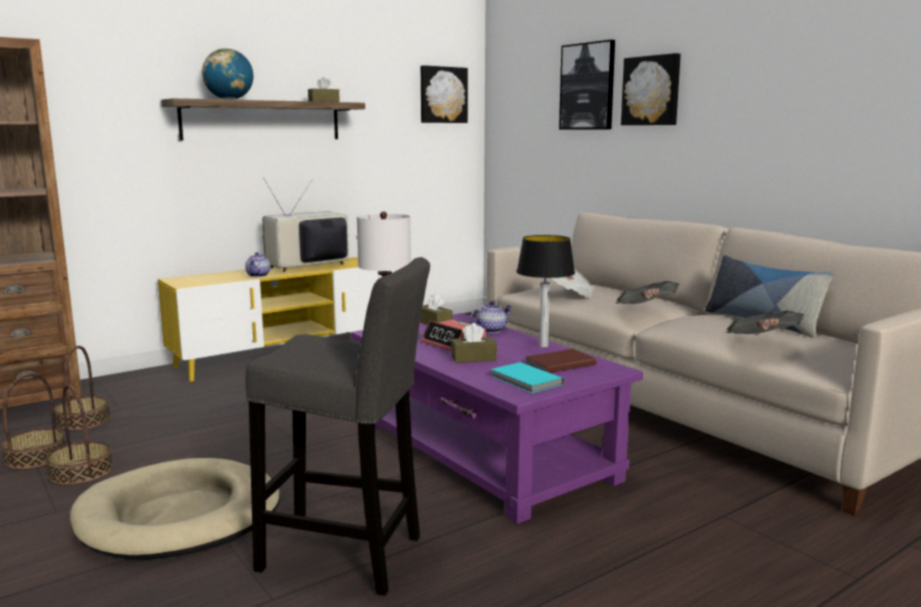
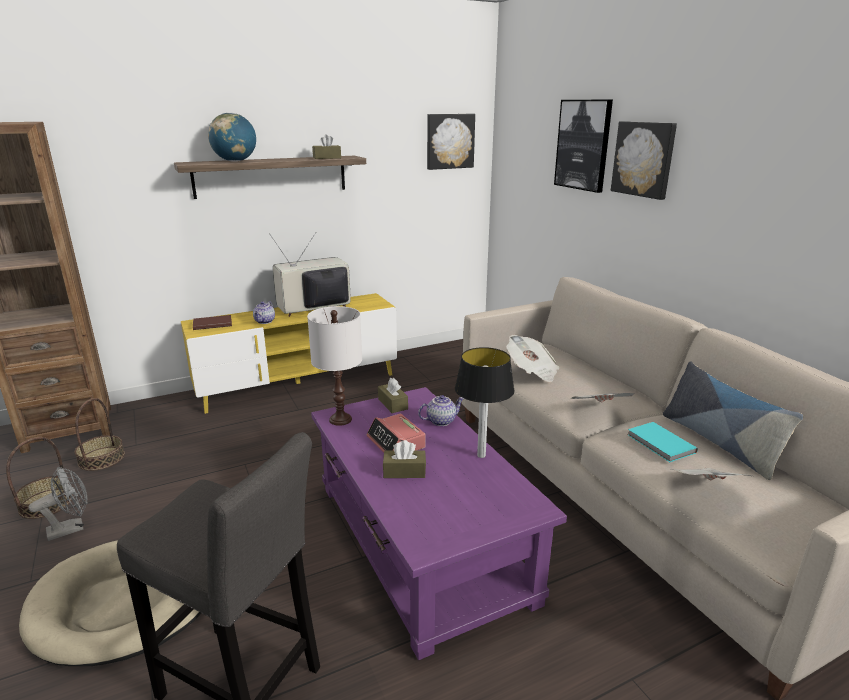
camera: 10 degrees right, 10 degrees up
basket [46,385,113,485] -> grey fan [28,467,88,541]
turquoise book [491,362,564,393] -> turquoise book moved to [628,422,698,462]
brown book [525,349,596,373] -> brown book moved to [193,315,232,330]

